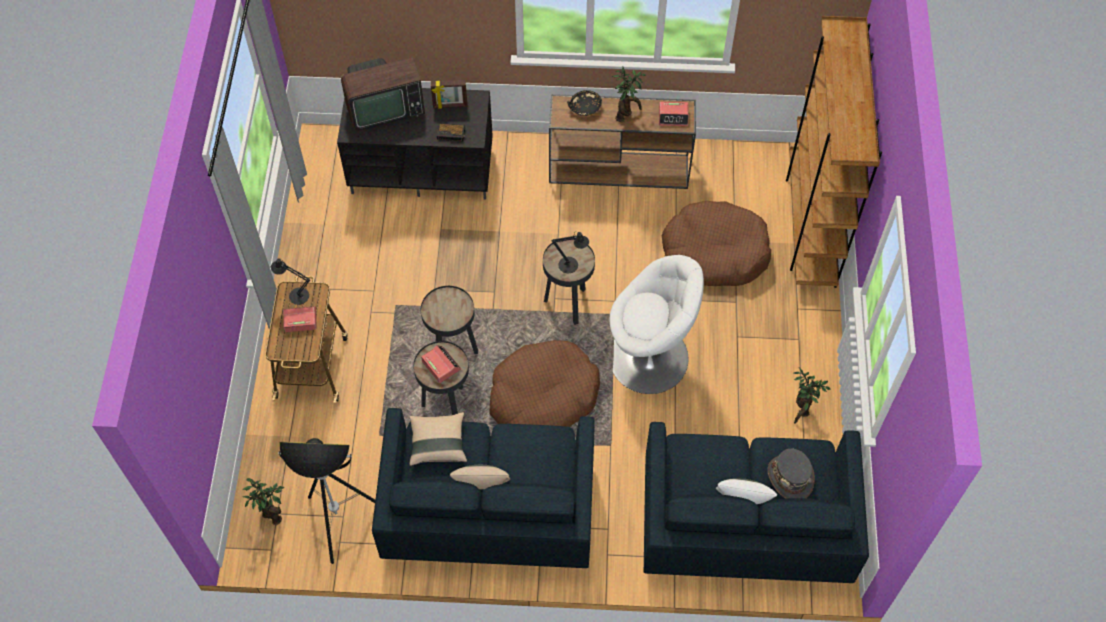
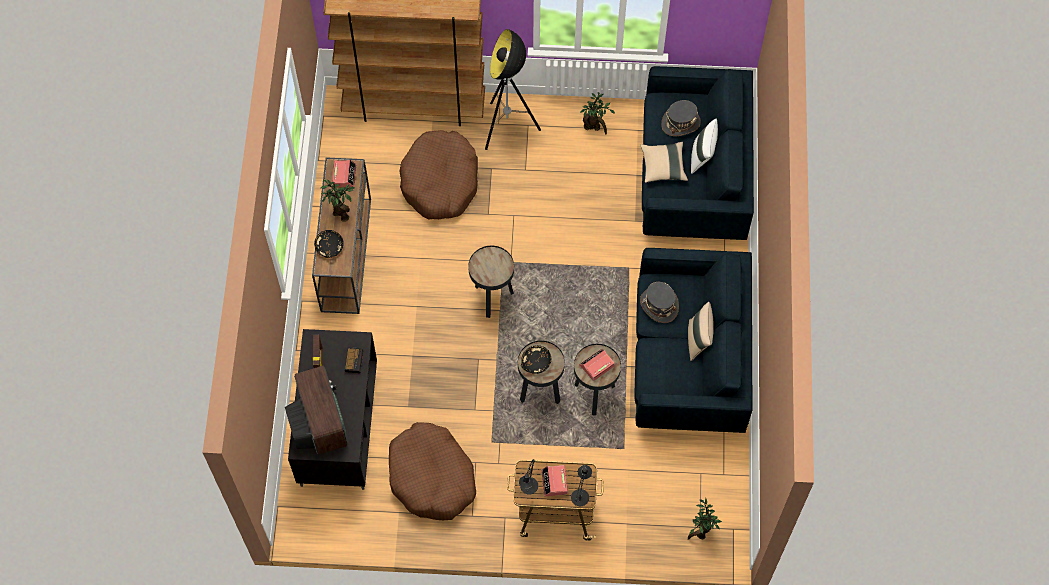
camera: 90 degrees left, 5 degrees up
floor lamp [278,438,375,564] -> floor lamp moved to [485,29,541,150]
beige pillow [409,412,467,466] -> beige pillow moved to [640,142,688,183]
brown dog bed [490,340,600,427] -> brown dog bed moved to [389,422,476,520]
black table lamp [552,231,589,273] -> black table lamp moved to [571,465,592,506]
white armchair [609,255,704,394] -> none
none -> black bowl [521,345,551,374]
none -> grey hat [640,282,679,323]

